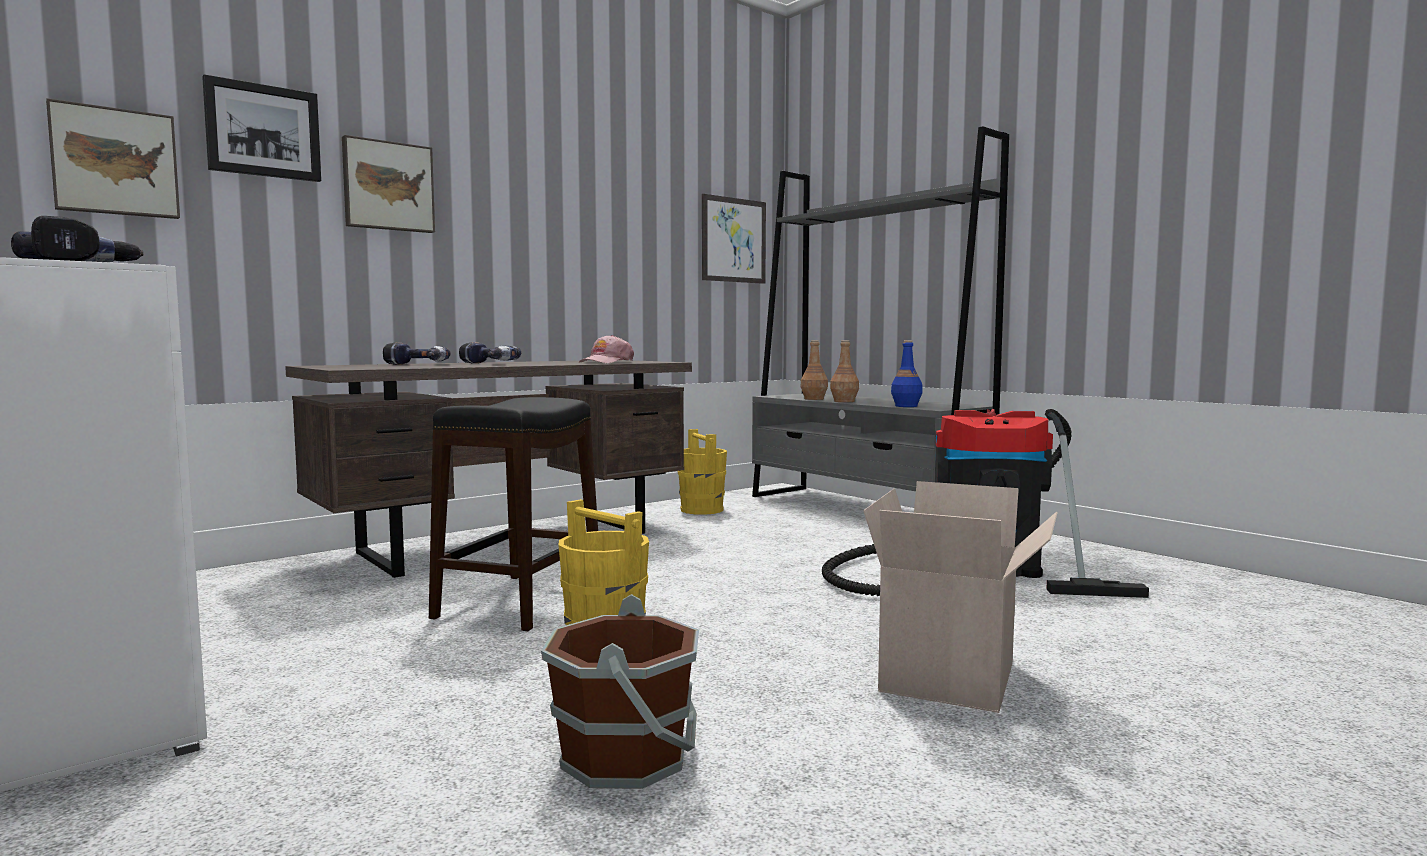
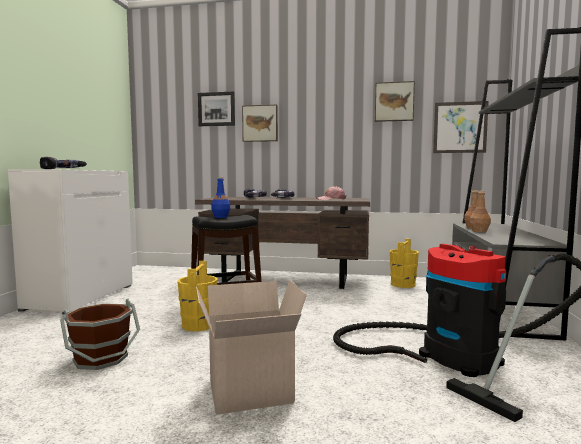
camera: 50 degrees right, 0 degrees up
picture [46,98,180,219] -> picture moved to [375,81,415,122]
blue bottle [891,340,923,407] -> blue bottle moved to [211,177,230,218]

